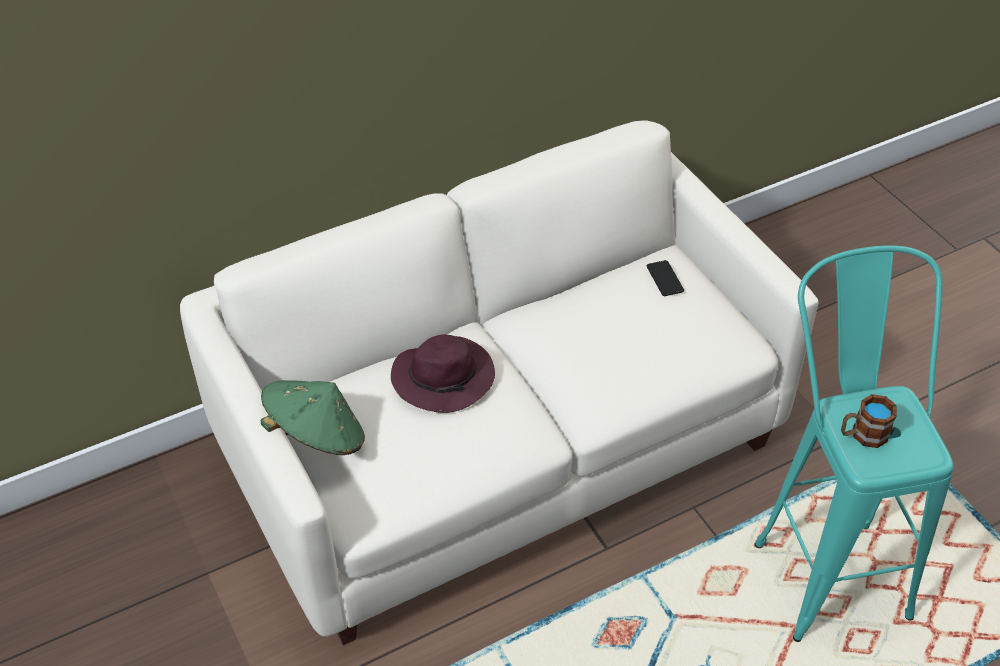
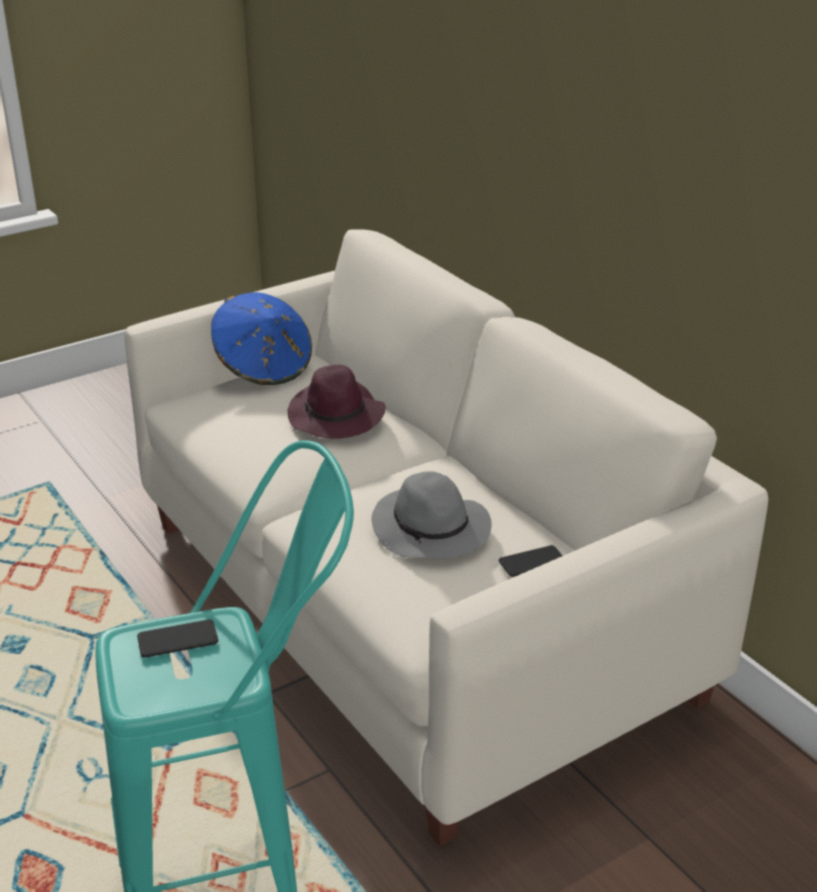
camera: 85 degrees right, 15 degrees down
green hat [261,380,365,455] -> blue hat [211,292,312,385]
mug [841,394,897,448] -> phone [137,619,218,658]
none -> grey hat [372,471,492,559]

